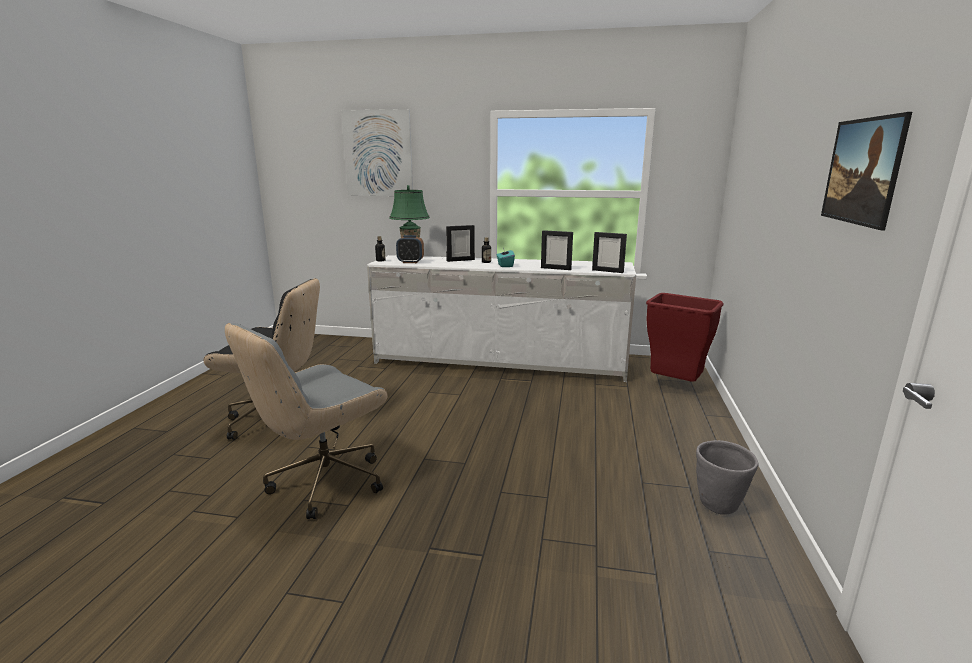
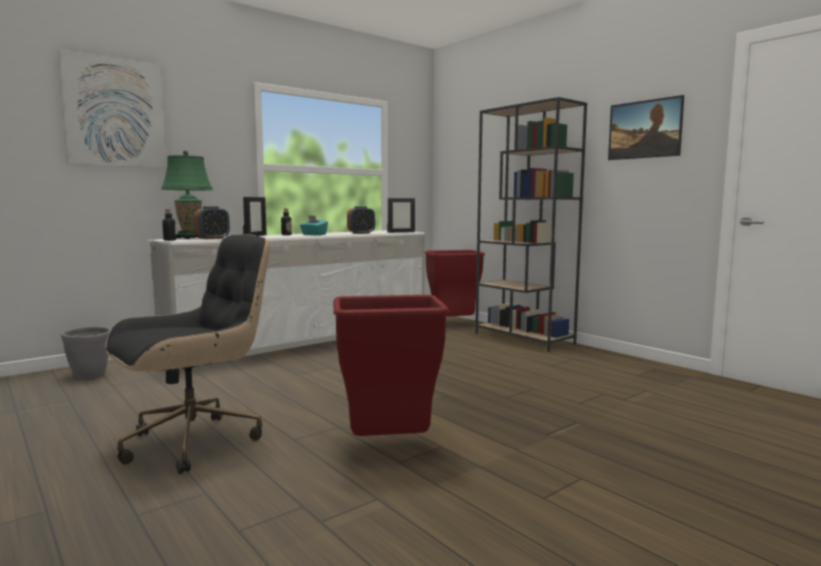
camera: 50 degrees left, 10 degrees down
grey office chair [225,323,388,519] -> red trash can [333,295,449,436]
picture frame [541,230,573,270] -> alarm clock [347,206,375,234]
grey planter [696,440,759,515] -> grey planter moved to [61,326,111,378]
none -> bookcase [475,97,587,352]

